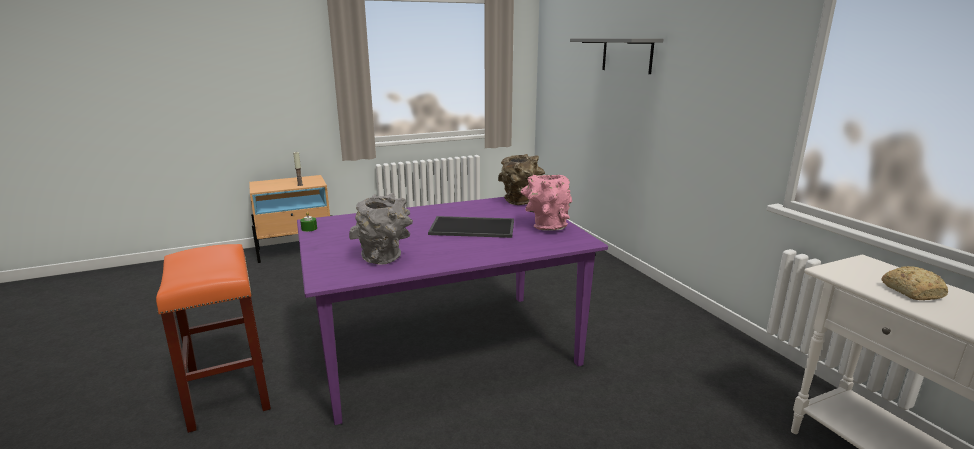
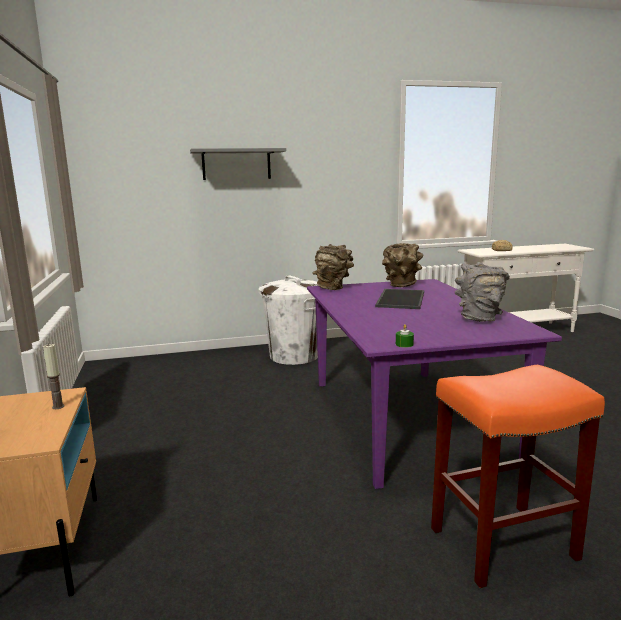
camera: 80 degrees left, 5 degrees down
pink vase [521,175,572,231] -> brown vase [382,243,423,287]
none -> white trash can [259,275,318,365]

